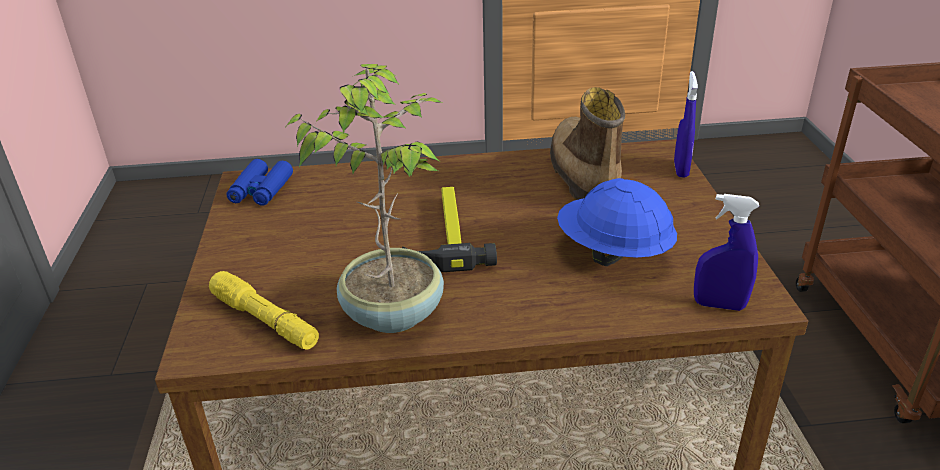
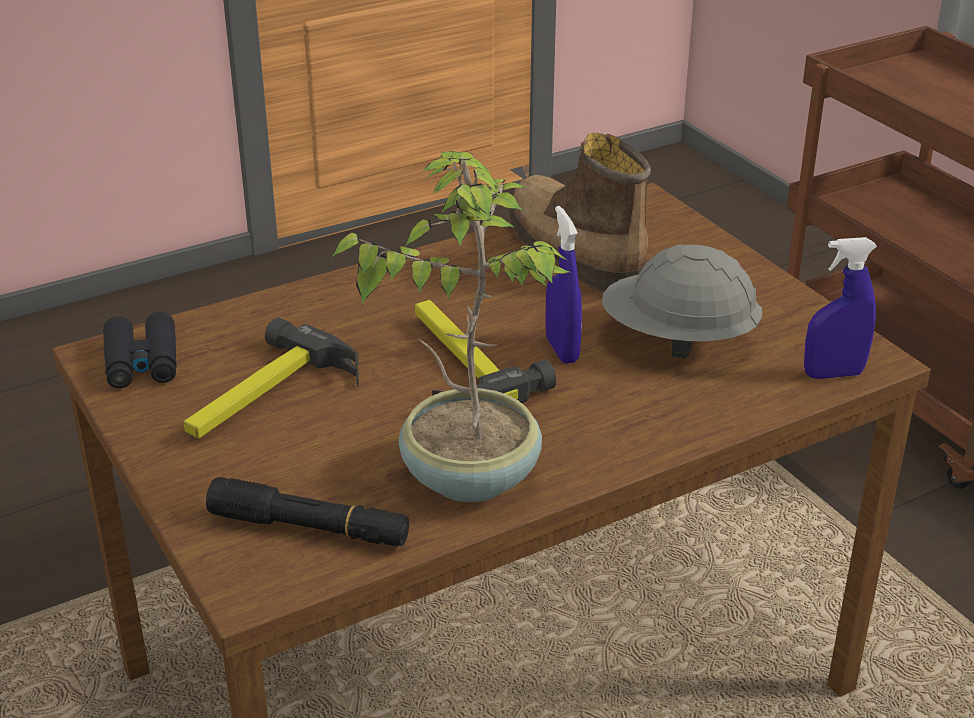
camera: 25 degrees left, 0 degrees up
yellow flashlight [209,271,319,350] -> black flashlight [206,477,409,546]
blue binoculars [226,159,293,206] -> black binoculars [103,312,177,388]
blue hard hat [557,178,677,266] -> grey hard hat [602,244,762,359]
blue spray bottle [674,71,698,177] -> blue spray bottle moved to [545,206,582,364]
none -> hammer [183,318,359,439]

